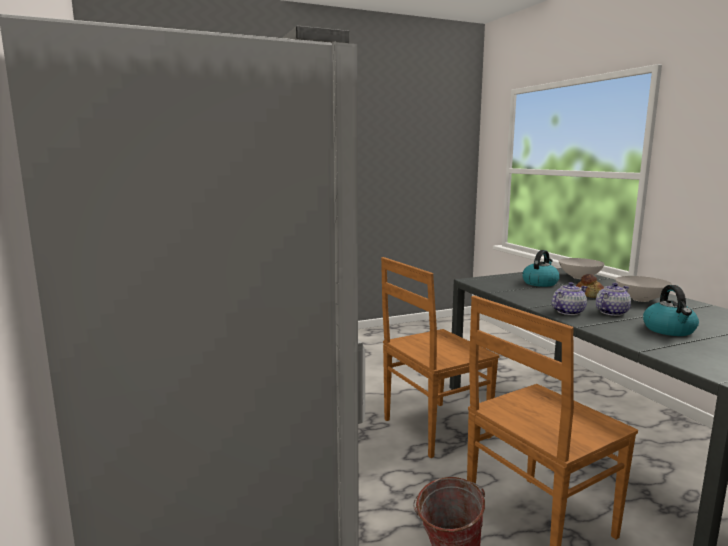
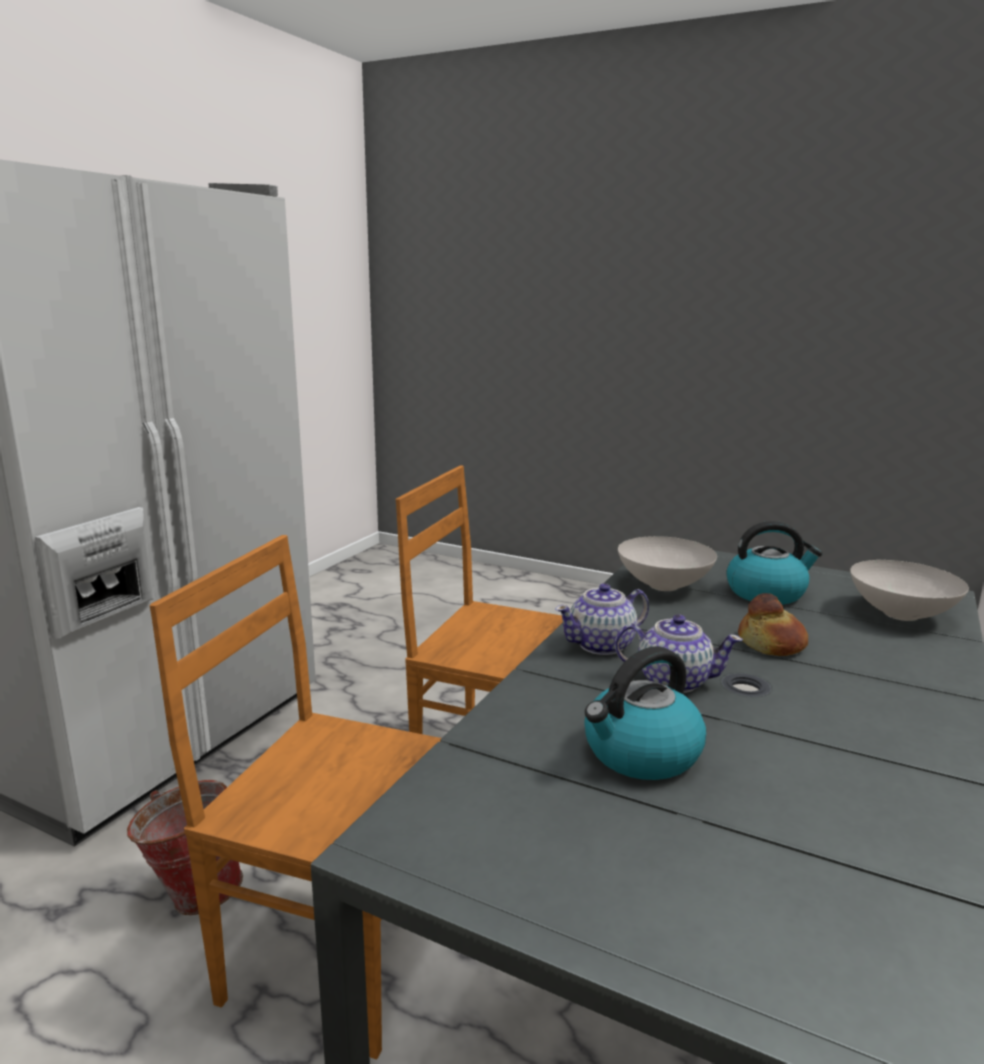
camera: 50 degrees right, 5 degrees up
teapot [552,282,587,315] -> teapot turned 135 degrees clockwise [555,583,649,655]
white bowl [615,276,672,302] -> white bowl moved to [618,536,717,591]

